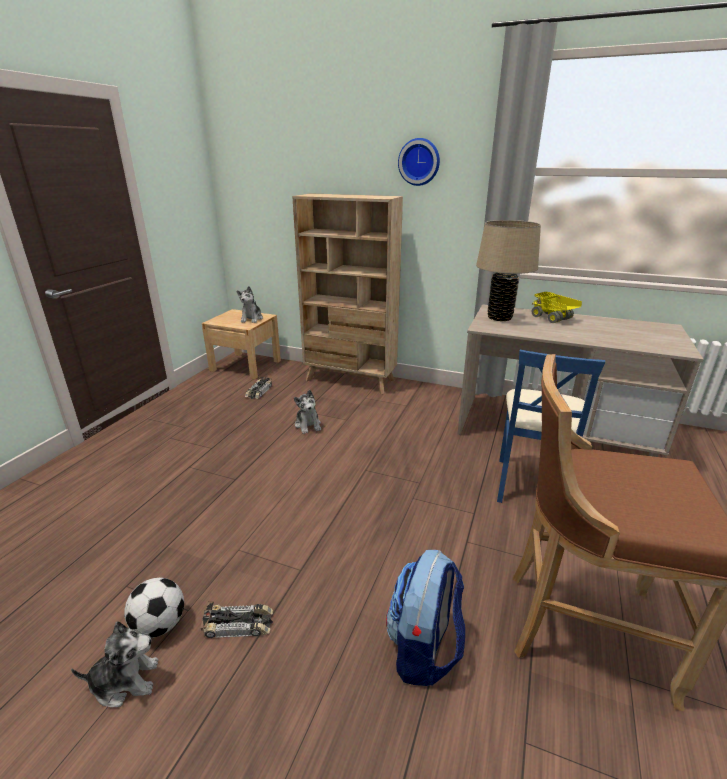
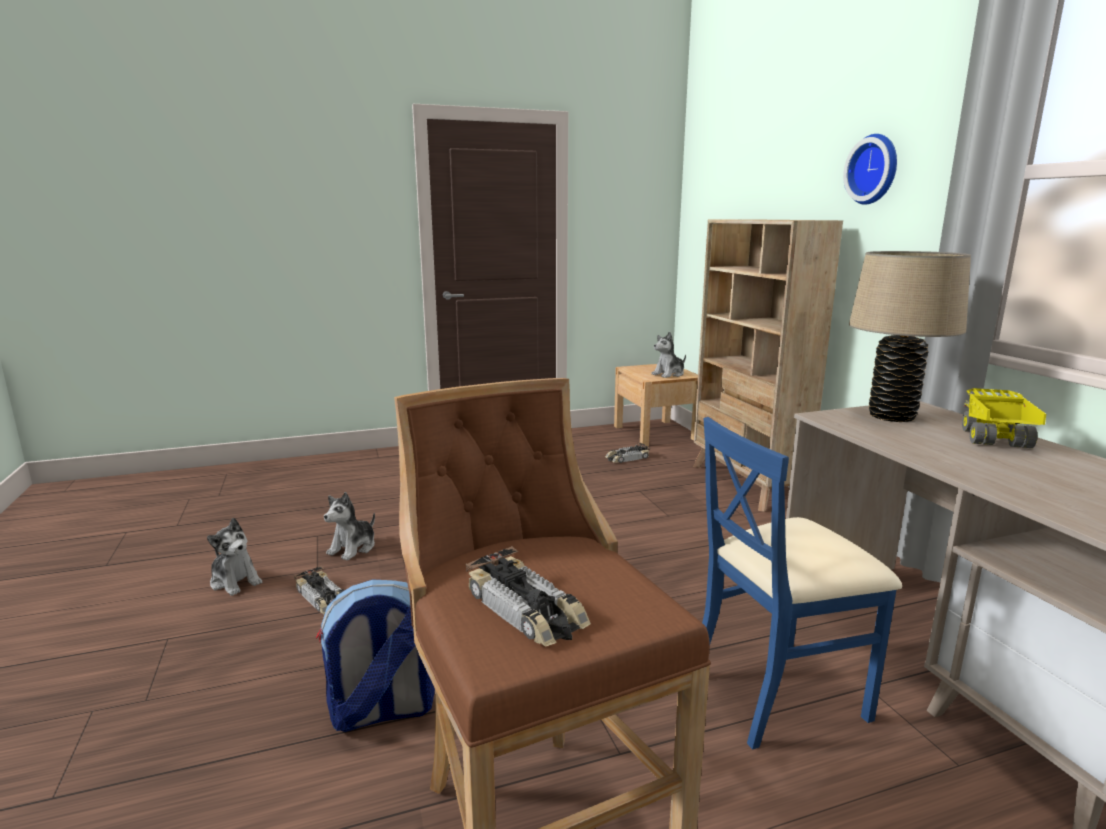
camera: 50 degrees right, 10 degrees down
football [124,578,184,638] -> none
plush toy [294,390,321,434] -> plush toy moved to [324,492,375,561]
none -> toy car [465,546,591,646]

